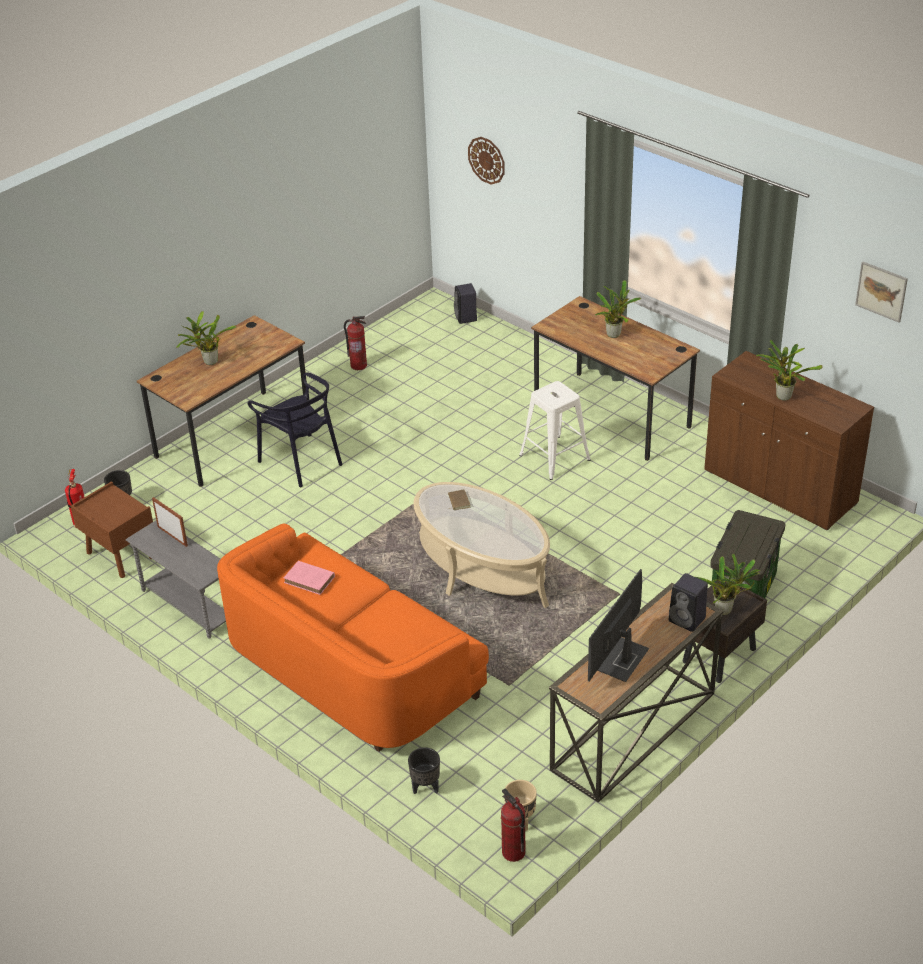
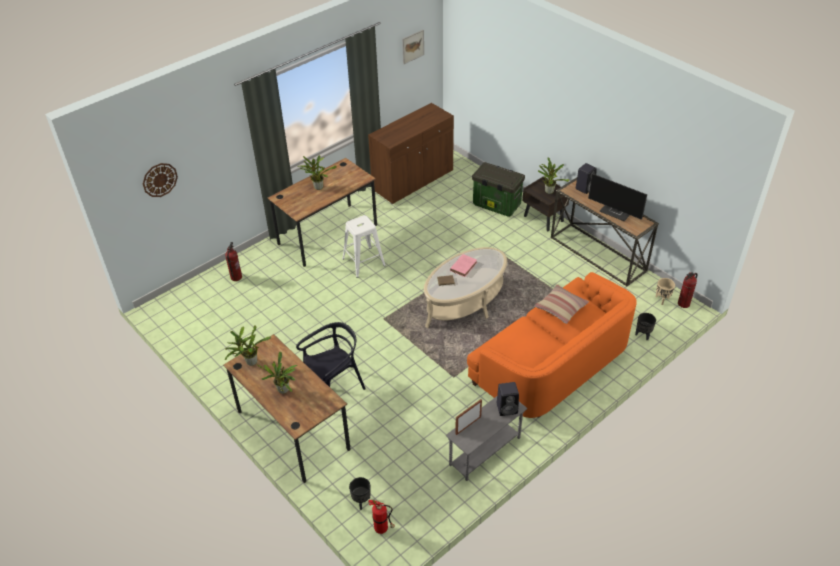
camera: 85 degrees left, 5 degrees up
brown nightstand [70,481,153,578] -> none
pink book [284,561,335,595] -> pink book moved to [450,254,477,277]
fire extinguisher [344,316,367,370] -> fire extinguisher moved to [225,242,242,281]
black speaker [454,283,477,324] -> black speaker moved to [497,382,519,416]
potted plant [756,340,823,401] -> potted plant moved to [225,325,271,366]
none -> pillow [534,284,589,324]

